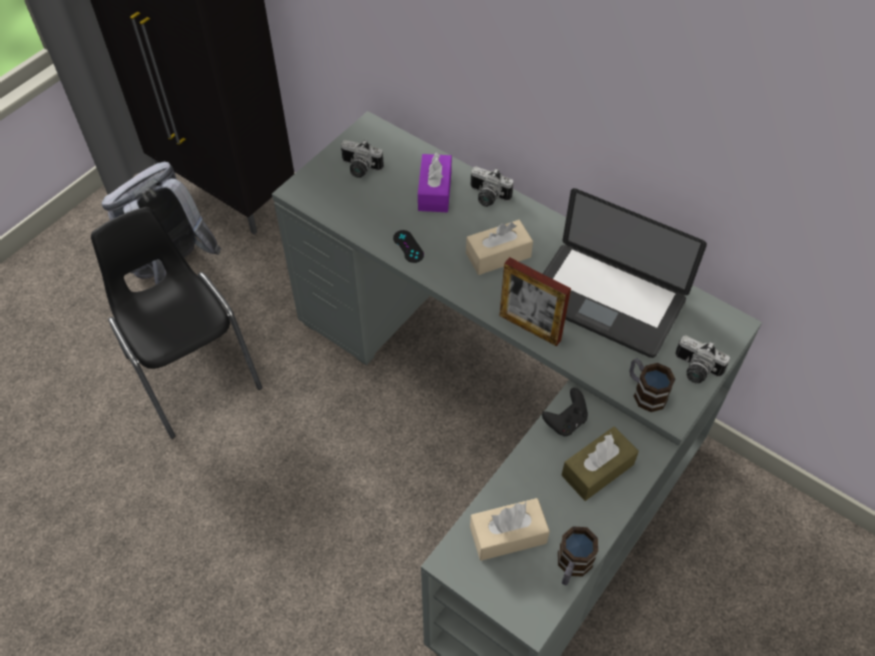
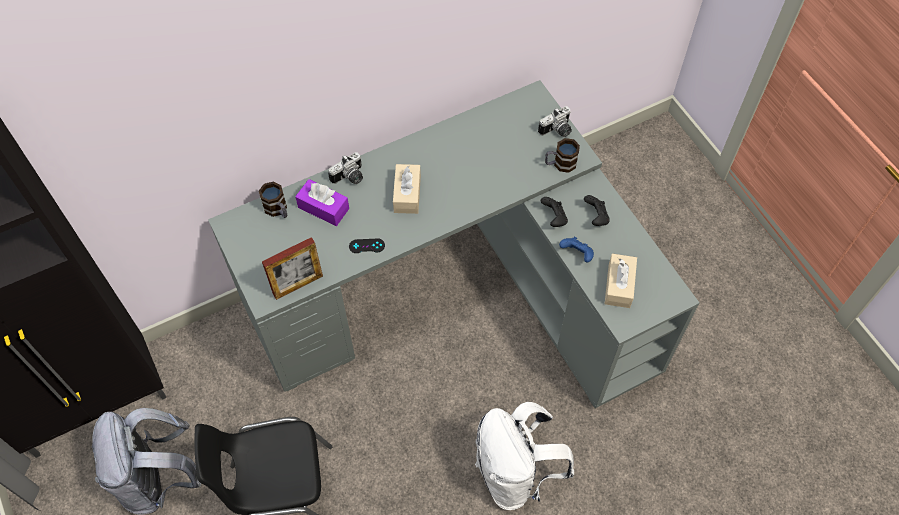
camera: 65 degrees left, 5 degrees up
camera [341,140,384,178] -> none
picture frame [500,257,571,346] -> picture frame moved to [262,237,323,300]
laptop [543,188,707,358] -> none
mug [558,526,598,585] -> mug moved to [259,182,287,218]
brown tissue box [561,427,639,501] -> black game controller [584,195,610,226]
none -> white backpack [475,402,574,510]
none -> blue game controller [559,237,594,262]

